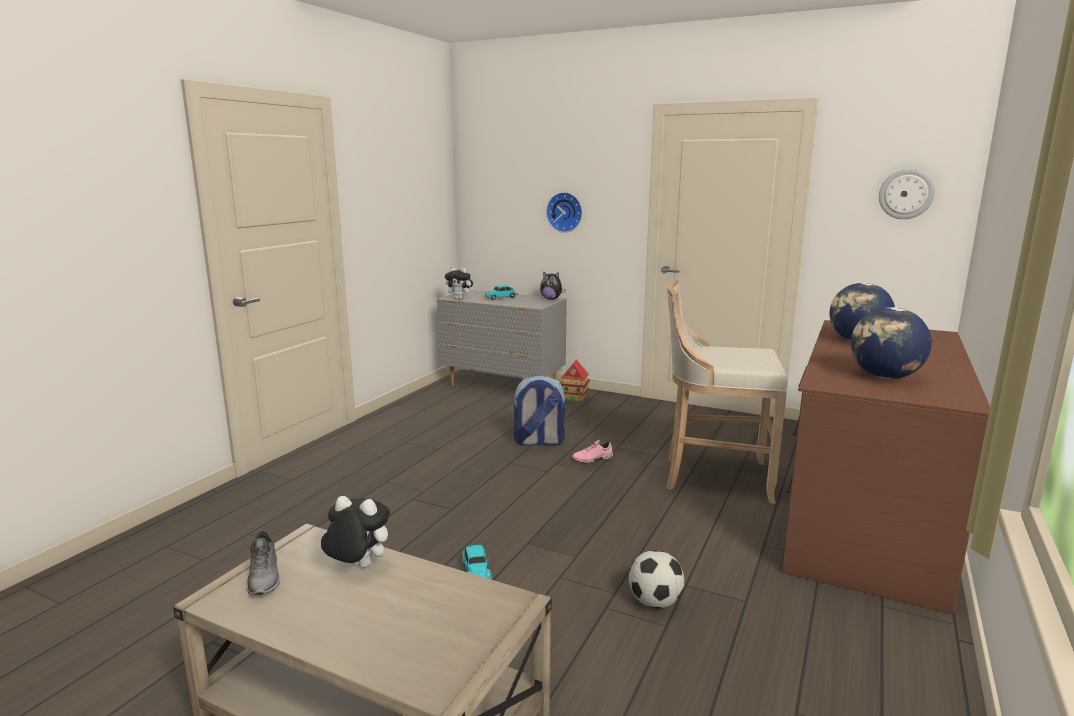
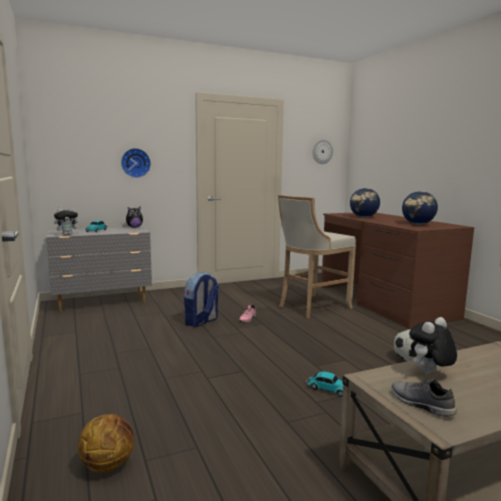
camera: 50 degrees left, 5 degrees down
grey shoe [247,531,280,595] -> grey shoe turned 150 degrees counterclockwise [391,378,457,417]
toy house [560,359,590,402] -> none
none -> basketball [78,414,134,472]

